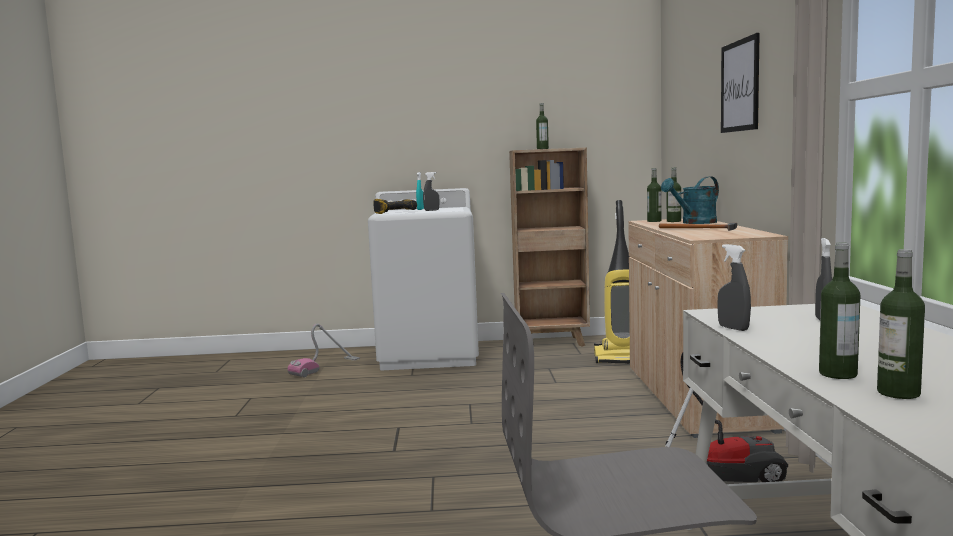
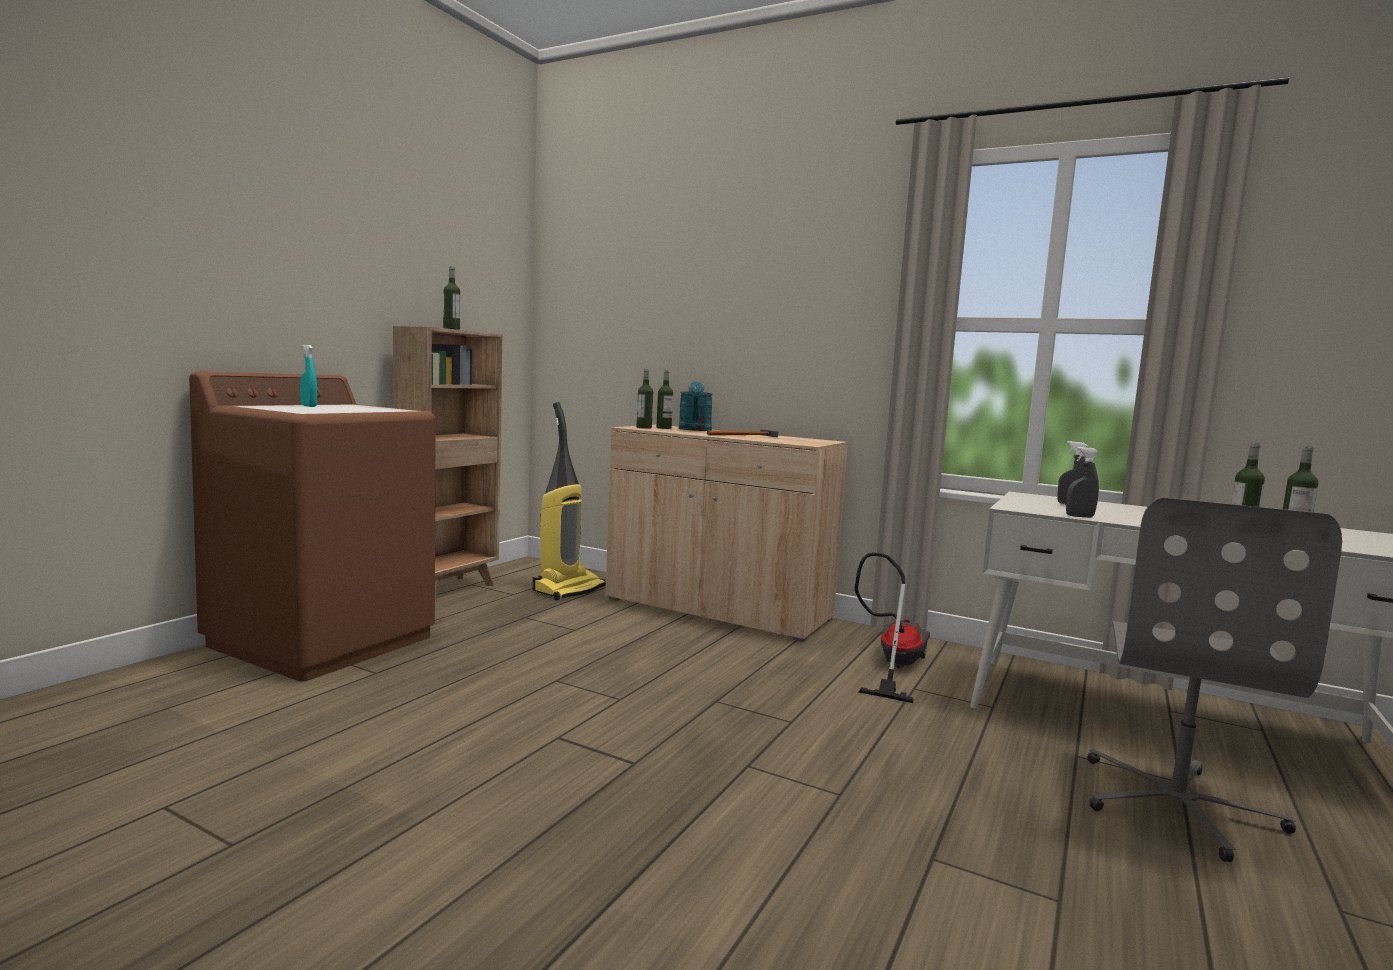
camera: 60 degrees left, 0 degrees up
vacuum cleaner [287,323,360,377] -> none
white washing machine [368,188,479,370] -> brown washing machine [189,371,436,682]
power drill [373,199,417,214] -> none
grey spray bottle [423,172,439,211] -> none
picture [721,33,760,133] -> none

